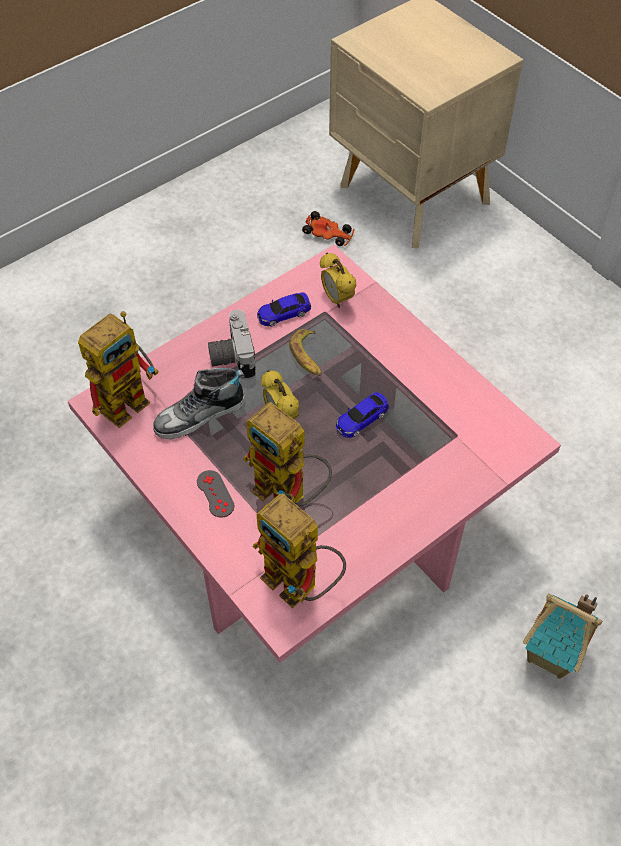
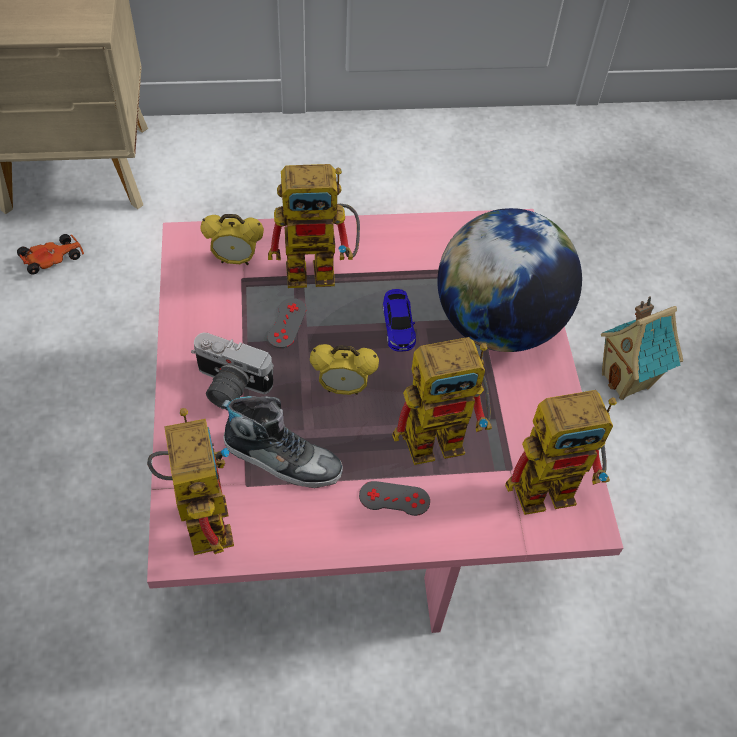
camera: 60 degrees left, 0 degrees up
shoe [153,368,245,440] -> shoe turned 75 degrees counterclockwise [221,396,343,488]
toy car [257,292,311,326] -> none
banana [289,329,322,376] -> grey game controller [267,298,306,348]
none -> toy robot [268,164,360,288]
none -> globe [437,208,582,352]

